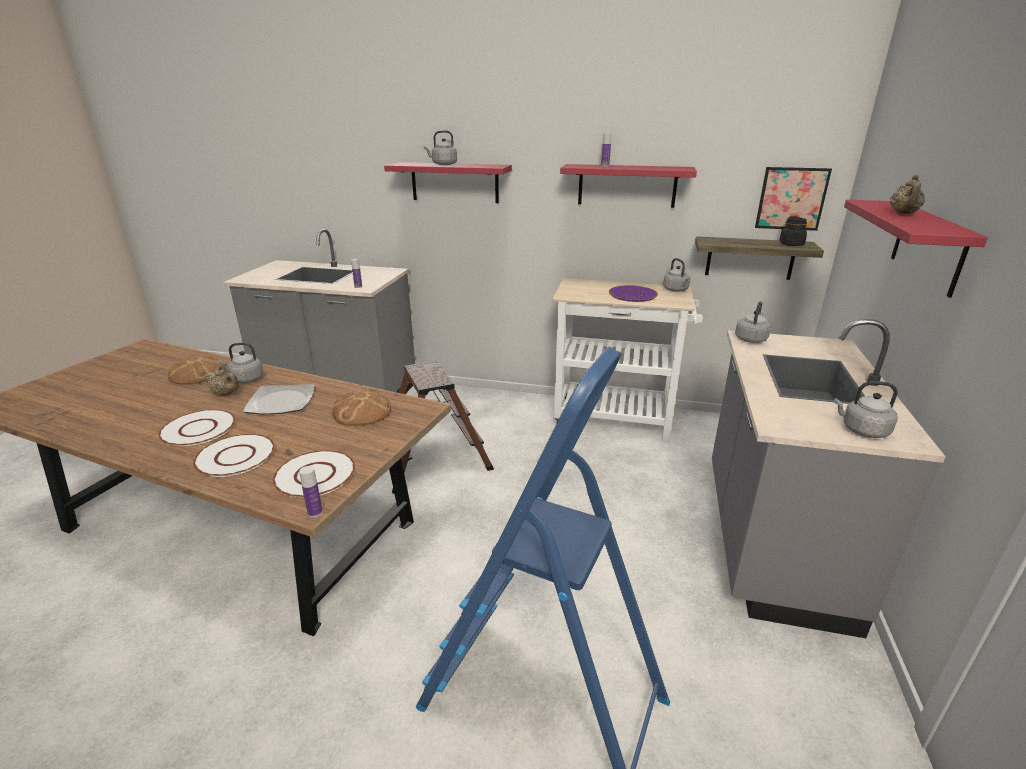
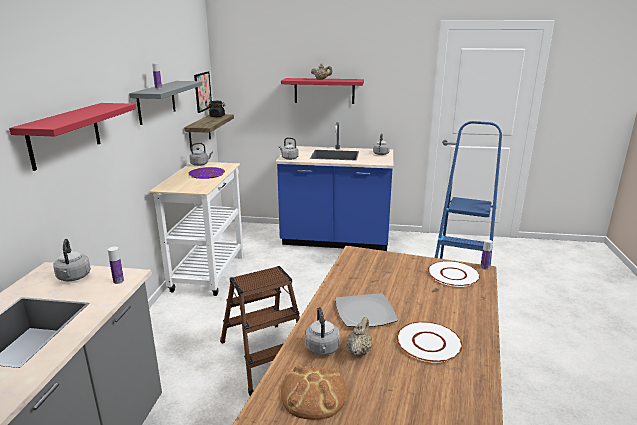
camera: 95 degrees left, 5 degrees down
white plate [193,434,275,477] -> none
bread [332,388,391,426] -> none
grey kettle [424,130,457,165] -> grey kettle moved to [53,239,91,281]
red shelf [560,164,697,208] -> grey shelf [129,81,203,125]
grey counter [712,319,946,638] -> blue counter [275,122,393,251]

